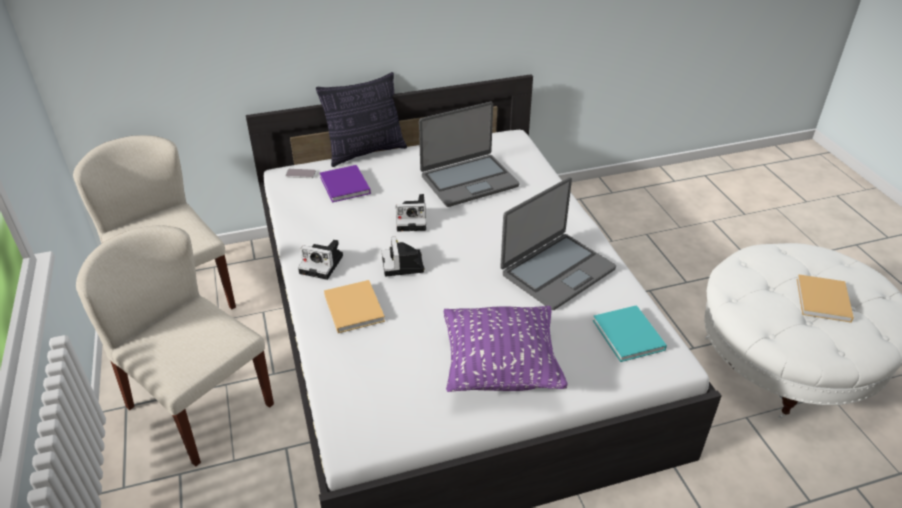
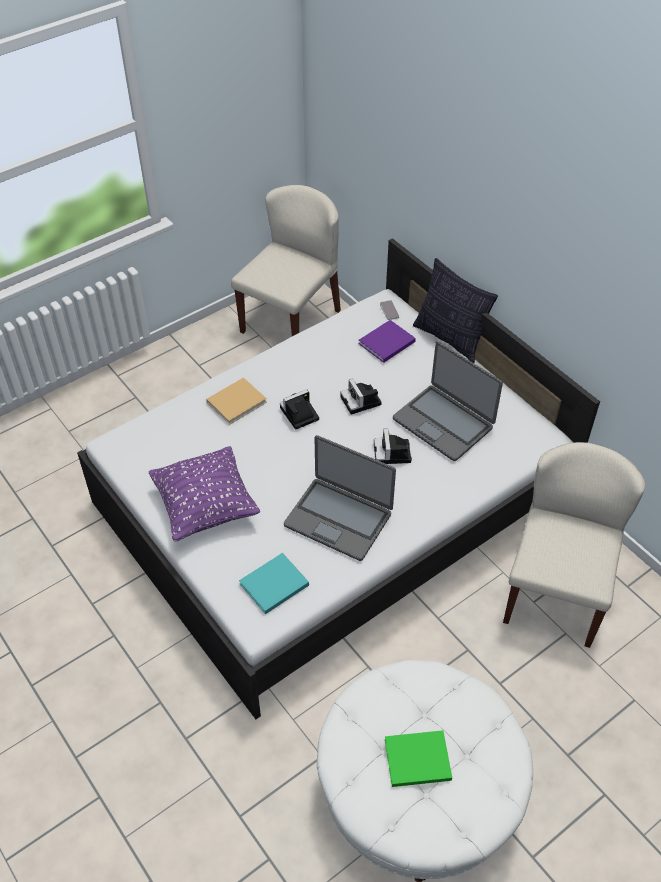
camera: 70 degrees right, 10 degrees up
beige chair [76,225,274,467] -> beige chair moved to [503,442,645,648]
camera [298,240,343,280] -> camera moved to [374,428,412,464]
beige book [797,274,854,323] -> green book [385,730,452,787]

